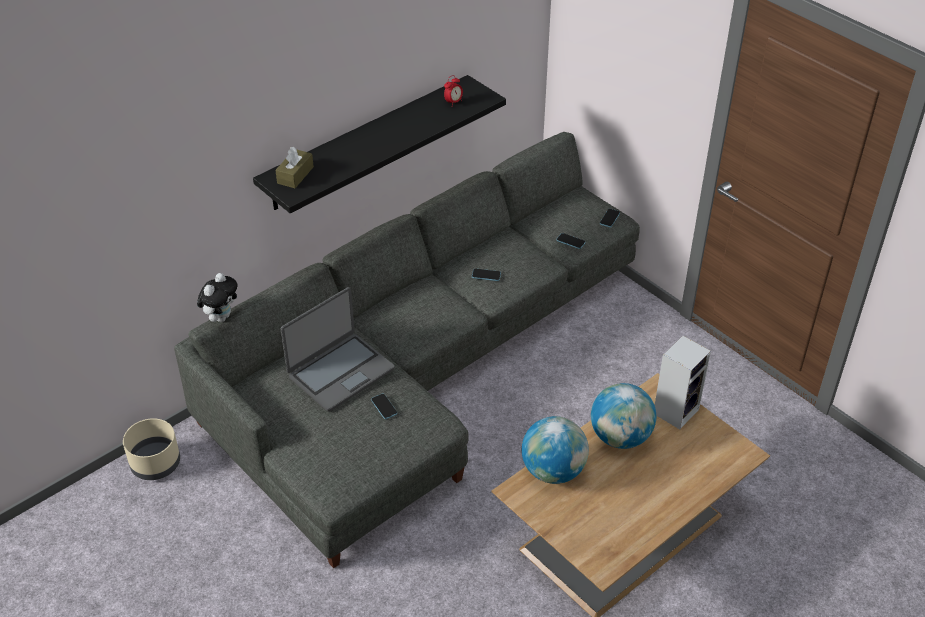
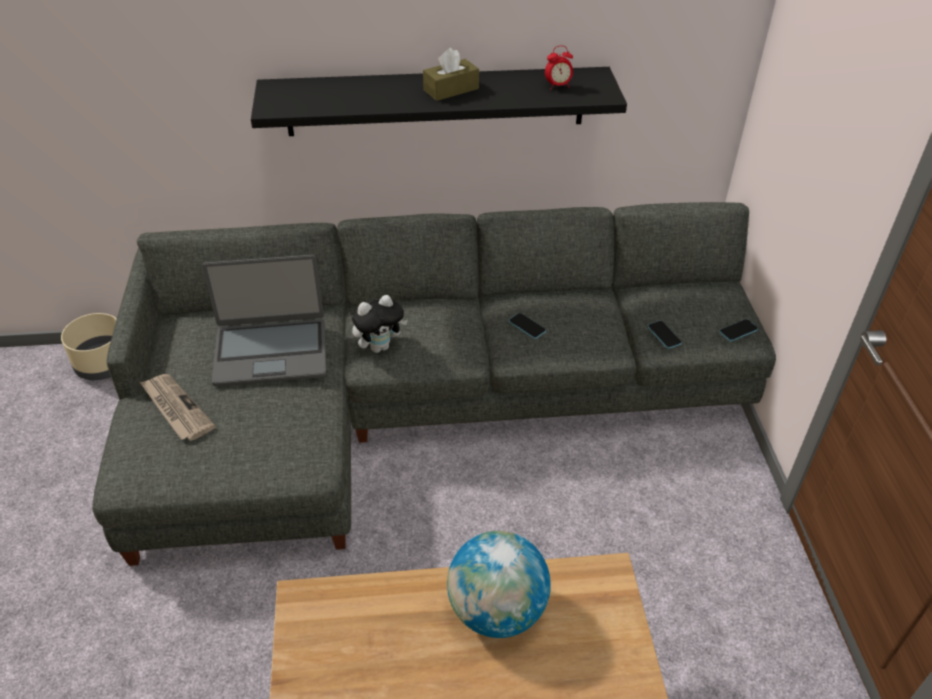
camera: 35 degrees right, 0 degrees up
plush toy [197,273,238,322] -> plush toy moved to [352,295,408,353]
brown tissue box [275,147,314,188] -> brown tissue box moved to [423,48,479,101]
phone [371,393,397,419] -> none
globe [522,416,589,484] -> none
speaker [655,336,711,429] -> none
none -> newspaper [140,374,216,441]

